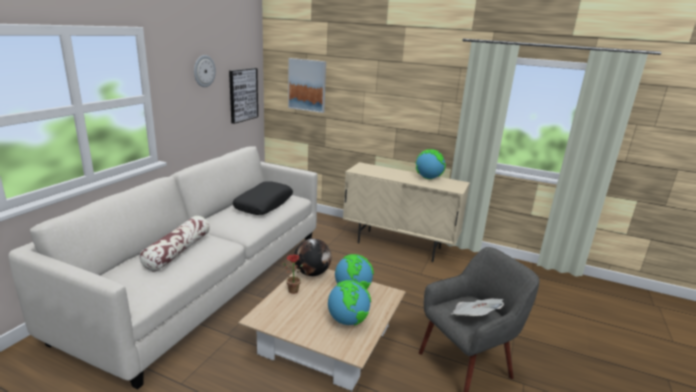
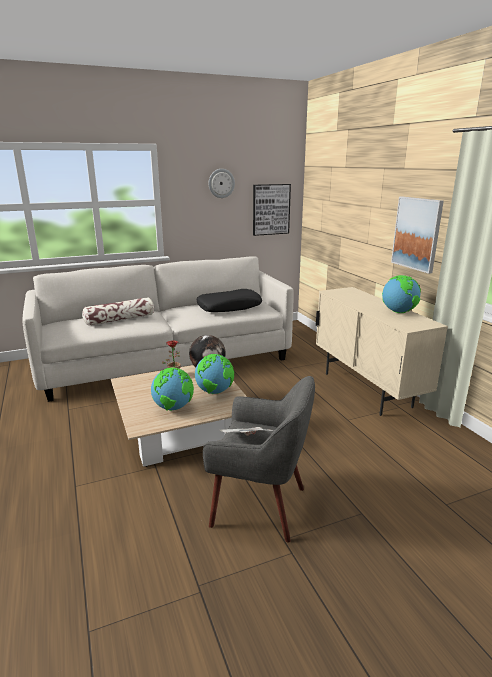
camera: 45 degrees right, 0 degrees up
picture [288,58,326,113] -> picture moved to [391,197,444,274]

